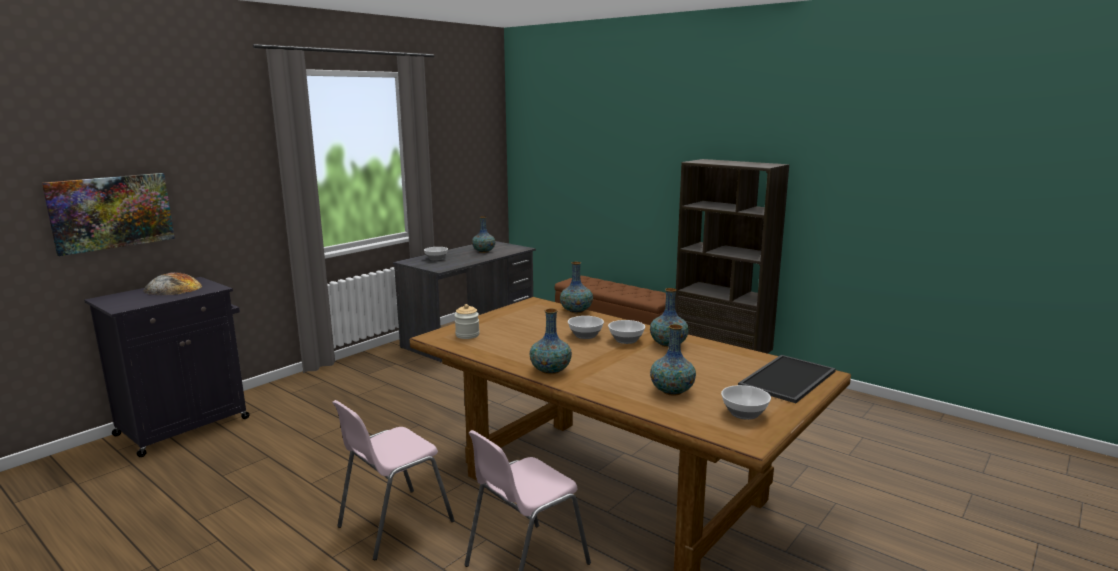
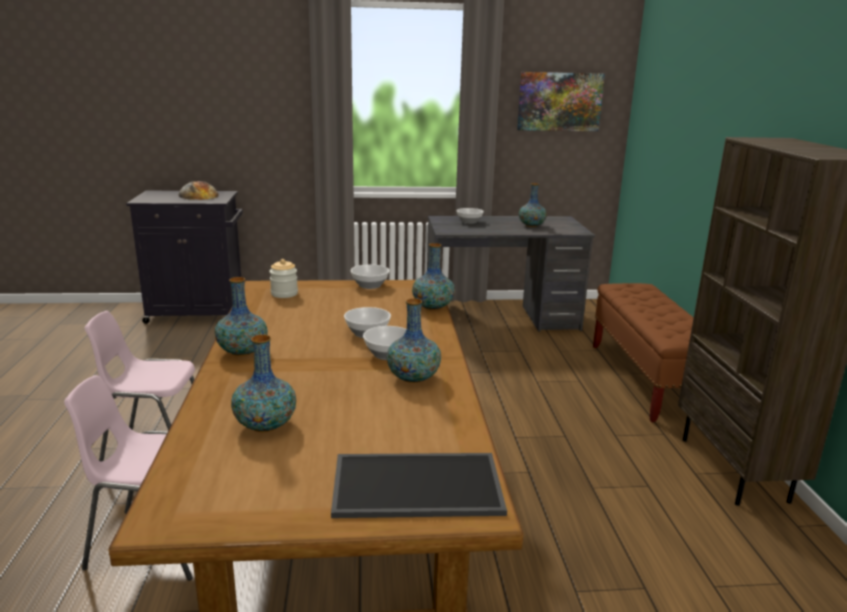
camera: 45 degrees right, 5 degrees up
picture [42,173,175,256] -> picture moved to [517,72,605,131]
bowl [721,385,771,420] -> bowl moved to [351,264,389,289]

